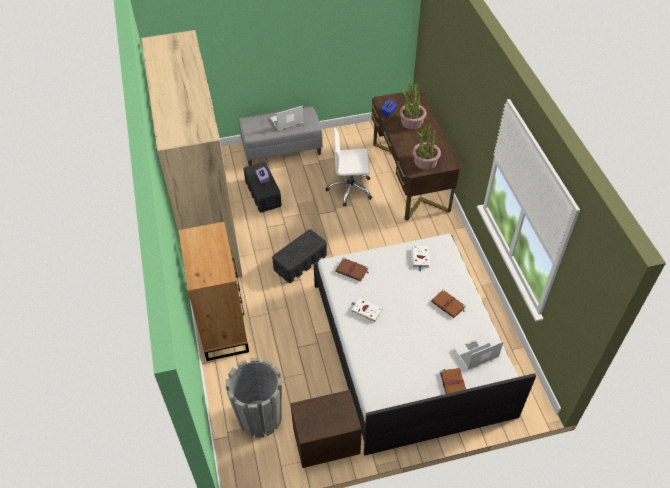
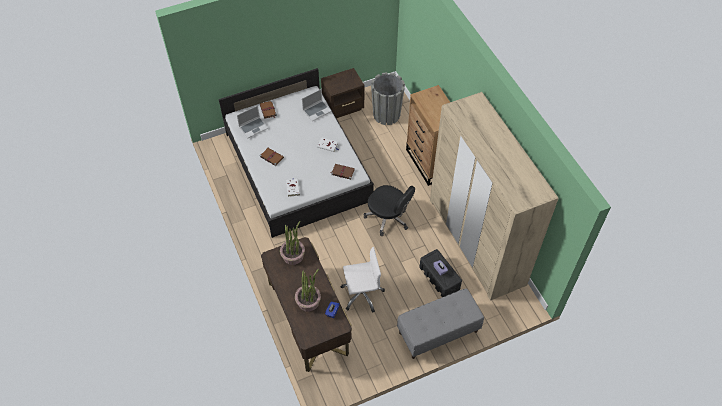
camera: 170 degrees right, 5 degrees up
laptop [270,106,304,131] -> laptop moved to [302,89,332,121]
black storage box [272,229,327,283] -> black office chair [364,185,415,236]

